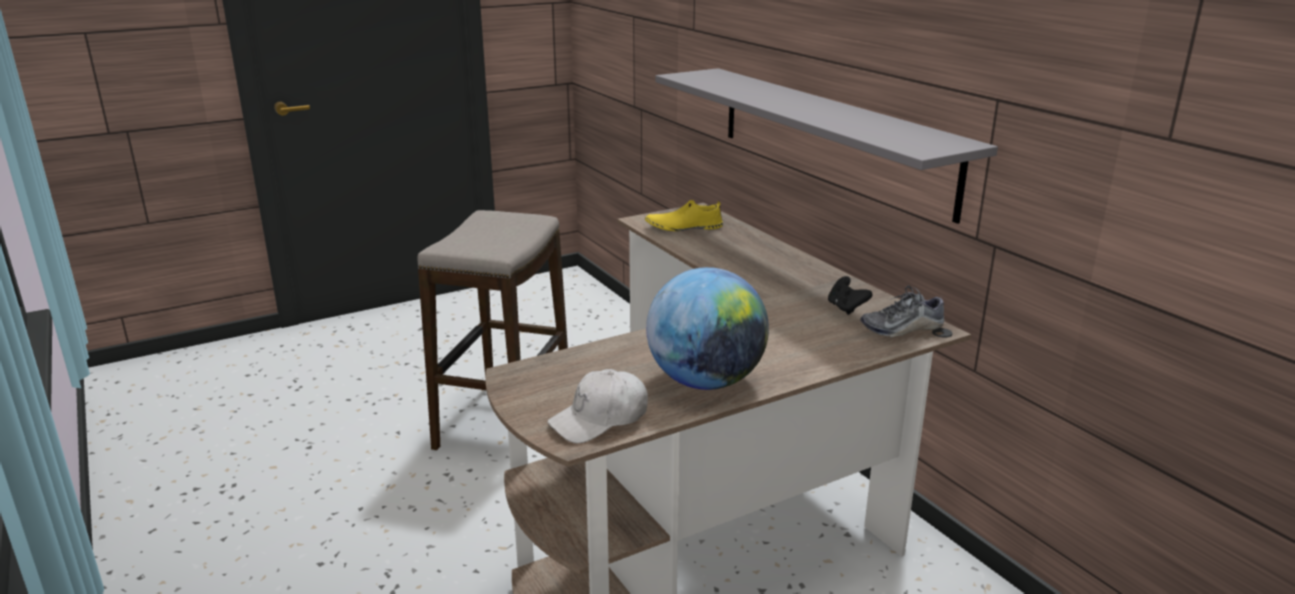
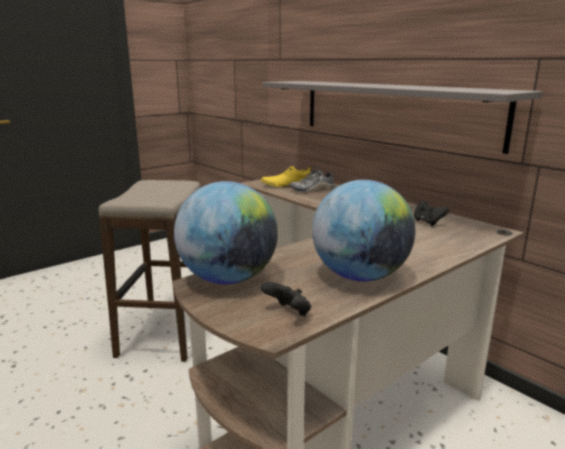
camera: 10 degrees left, 5 degrees down
white cap [547,369,648,443] -> black game controller [261,282,311,316]
shoe [860,285,945,338] -> shoe moved to [289,166,334,193]
none -> globe [174,181,278,284]

